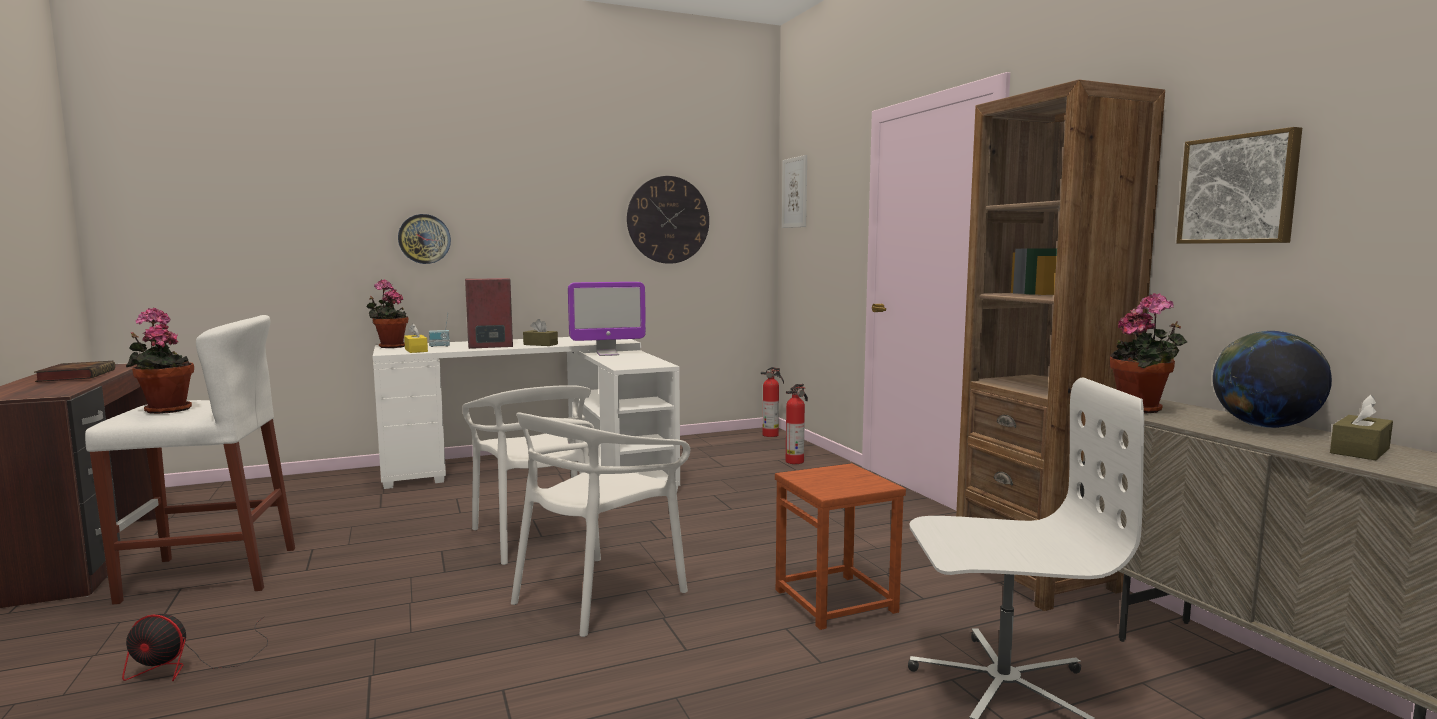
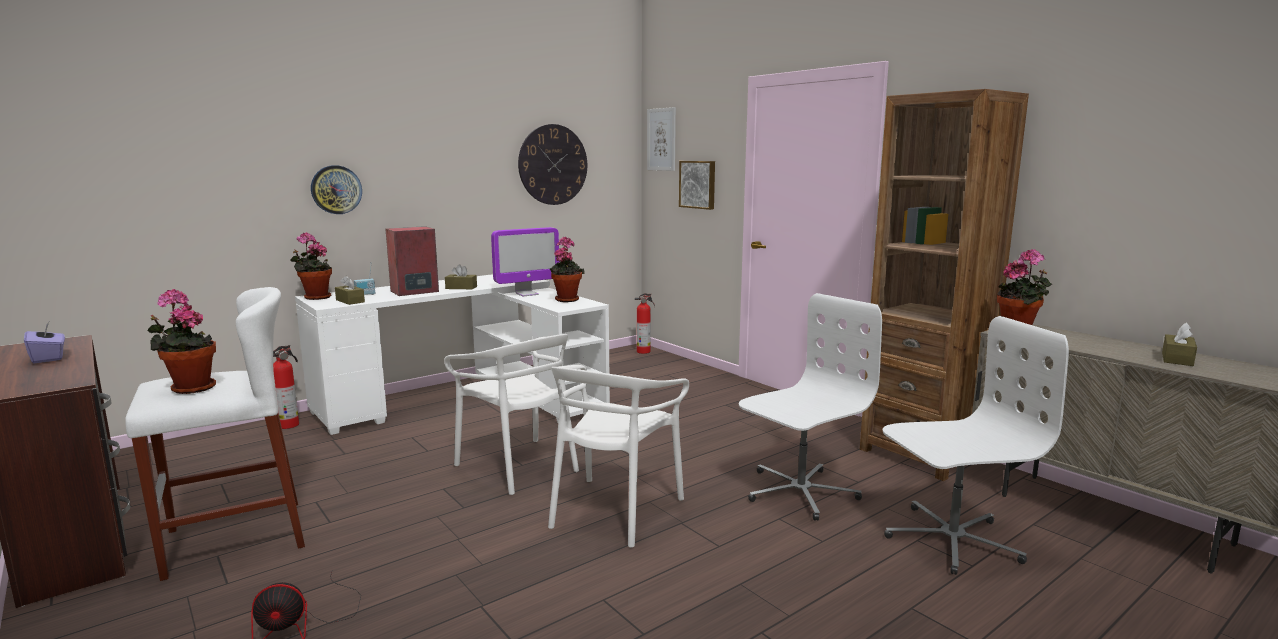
camera: 15 degrees left, 5 degrees up
book [34,361,115,382] -> purple tissue box [24,322,65,364]
yellow tissue box [404,323,428,353] -> brown tissue box [335,275,365,305]
brown stool [775,463,906,630] -> white office chair [739,293,882,521]
fire extinguisher [786,384,808,464] -> fire extinguisher moved to [273,345,299,429]
picture [1176,127,1302,244] -> picture moved to [679,161,715,210]
globe [1213,331,1332,428] -> none
none -> potted plant [550,237,585,302]

